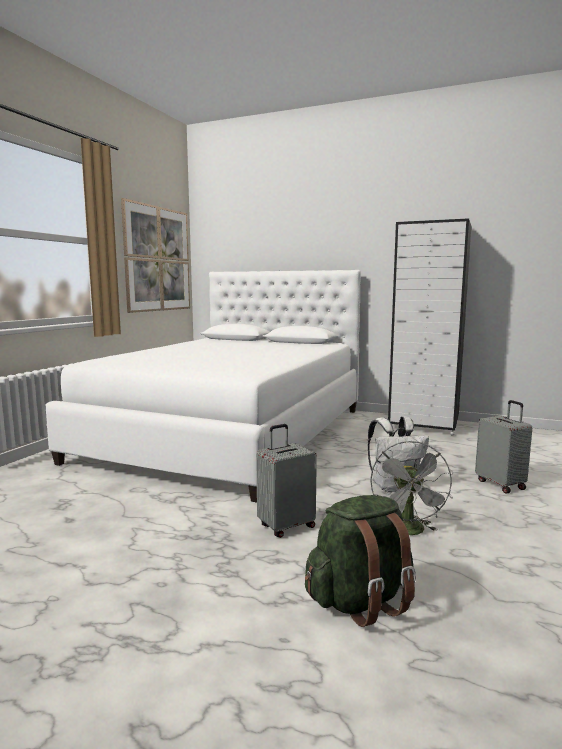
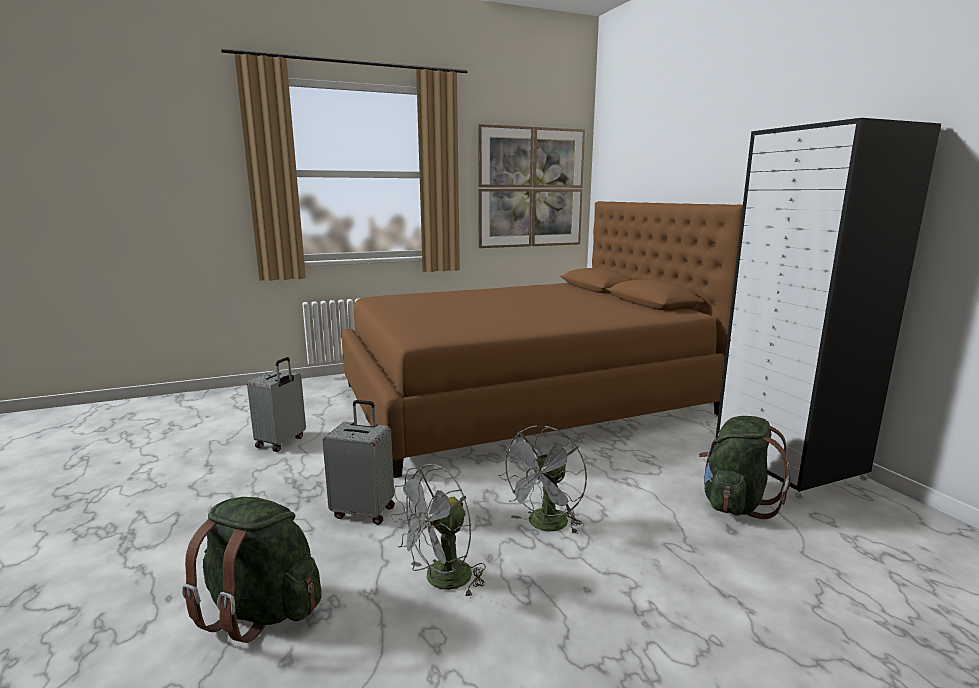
camera: 45 degrees right, 5 degrees up
white bed [46,270,361,502] -> brown bed [341,201,743,478]
white backpack [368,416,429,492] -> grey fan [498,425,587,534]
grey suitcase [475,400,532,494] -> grey suitcase moved to [247,357,306,452]
none -> green backpack [699,416,790,519]

